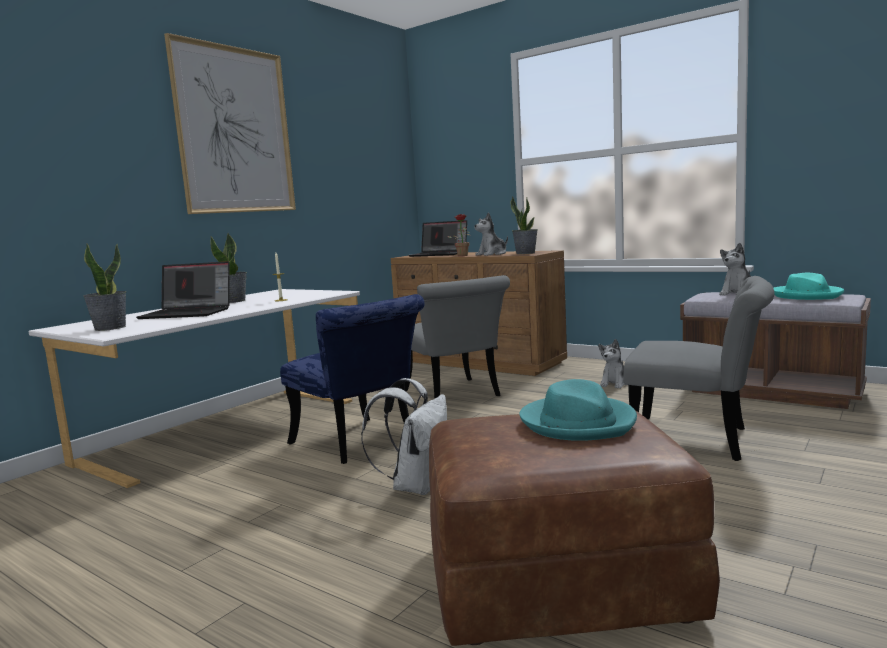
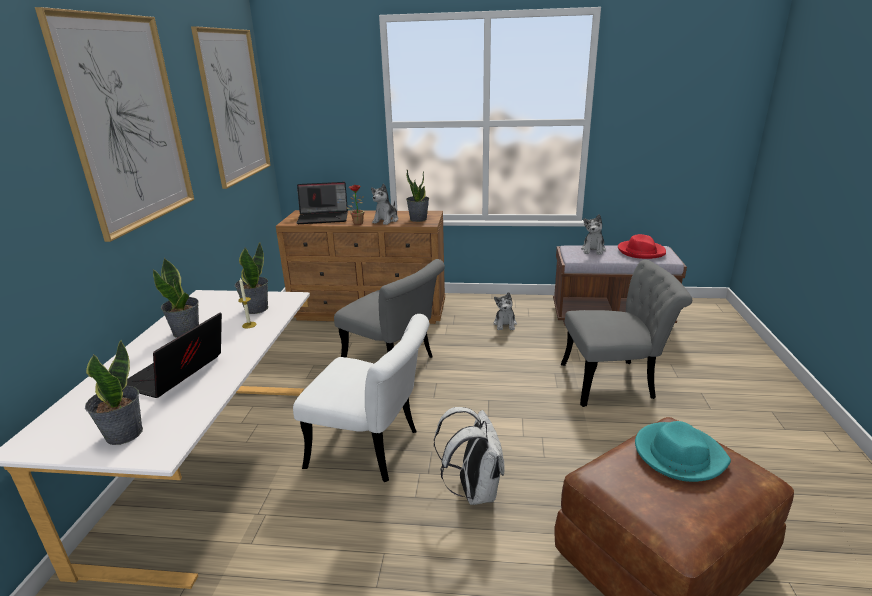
camera: 30 degrees left, 15 degrees up
laptop [136,261,230,319] -> laptop turned 135 degrees clockwise [127,312,222,398]
blue chair [280,294,425,464] -> white chair [293,314,429,482]
turquoise hat [774,273,844,300] -> red hat [618,234,666,259]
none -> picture [191,26,271,189]
none -> potted plant [235,243,268,314]

